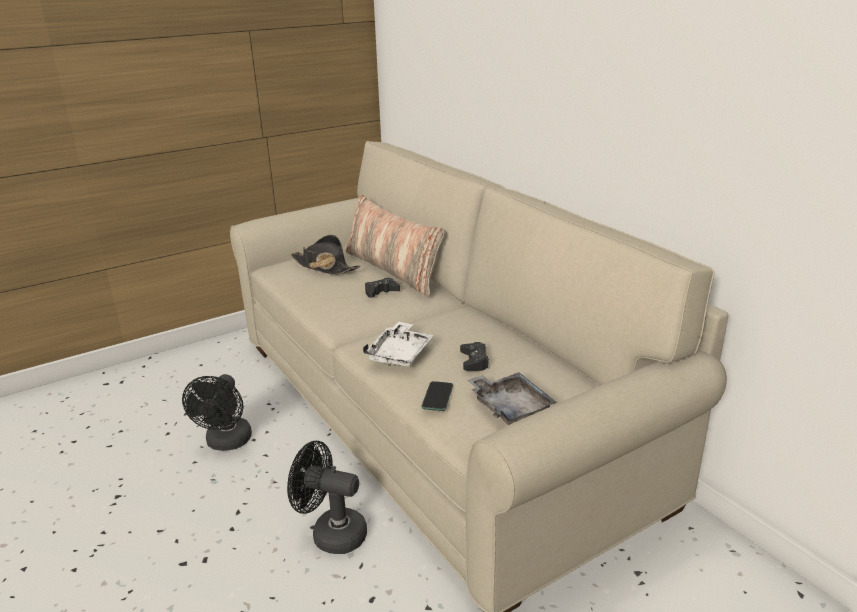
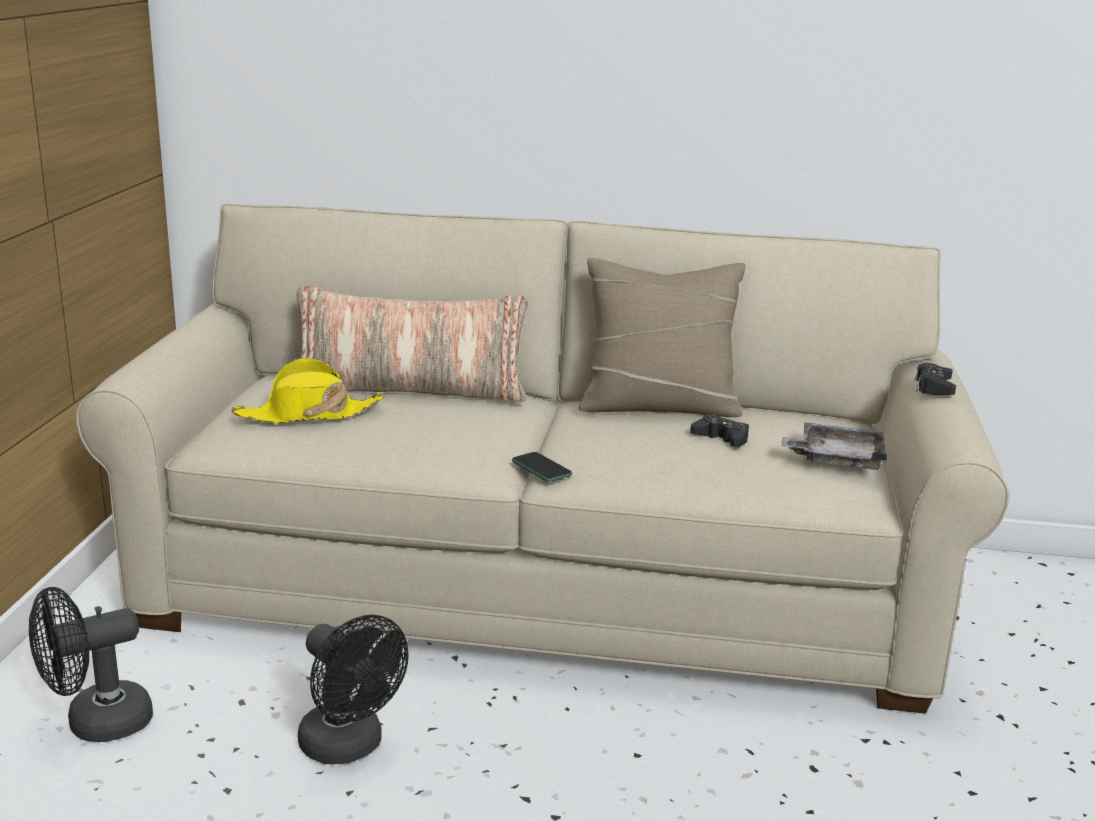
camera: 50 degrees left, 5 degrees down
black fan [287,441,367,554] -> black fan moved to [29,587,153,742]
black hat [291,235,361,275] -> yellow hat [232,358,385,424]
white tray [363,322,434,366] -> none
black game controller [365,278,400,298] -> black game controller moved to [915,363,956,395]
phone [421,381,453,411] -> phone moved to [512,452,572,482]
none -> beige pillow [579,258,746,417]

